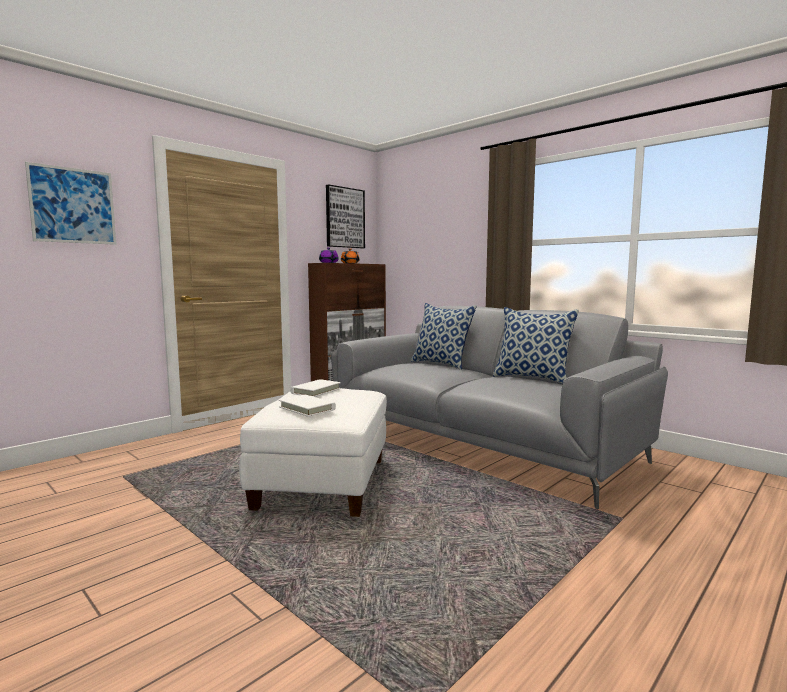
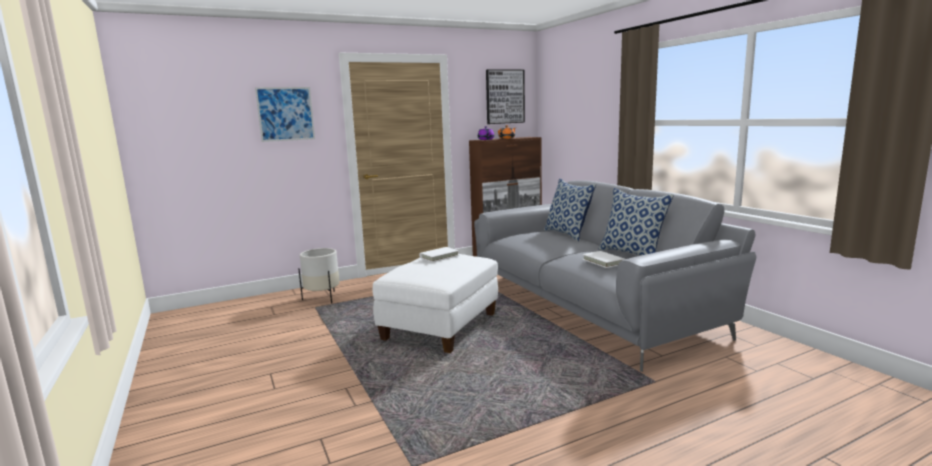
camera: 20 degrees right, 5 degrees up
white book [279,395,336,417] -> white book moved to [582,251,625,268]
none -> white planter [298,248,340,303]

